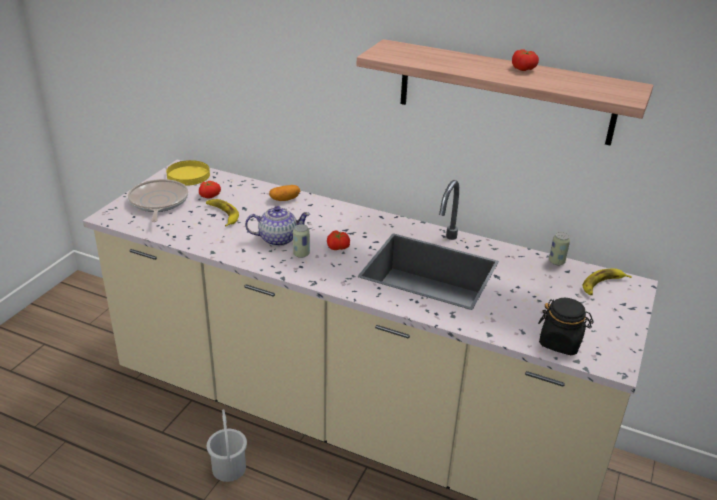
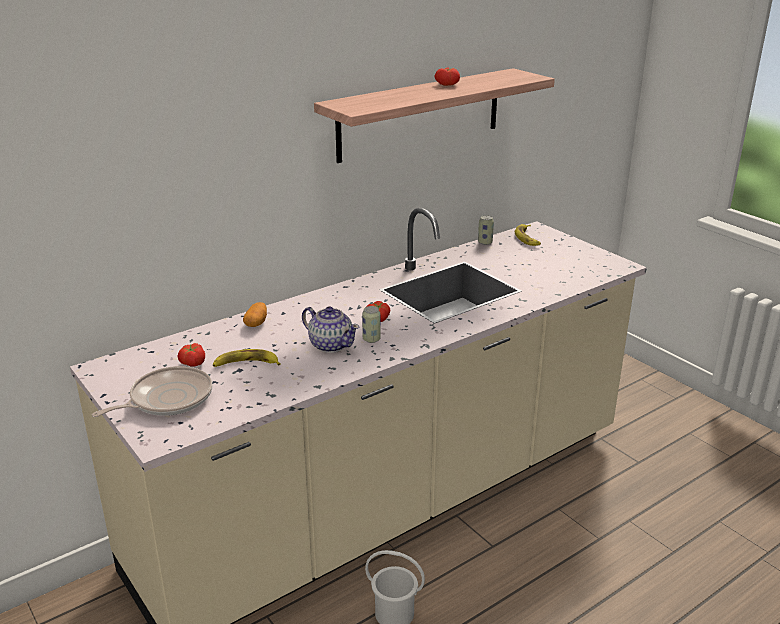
camera: 60 degrees left, 5 degrees down
frying pan [128,179,188,222] -> frying pan turned 120 degrees clockwise [92,366,212,417]
yellow plate [166,160,210,186] -> none
teapot [245,206,310,246] -> teapot turned 105 degrees clockwise [302,307,360,353]
black jar [538,298,594,355] -> none

